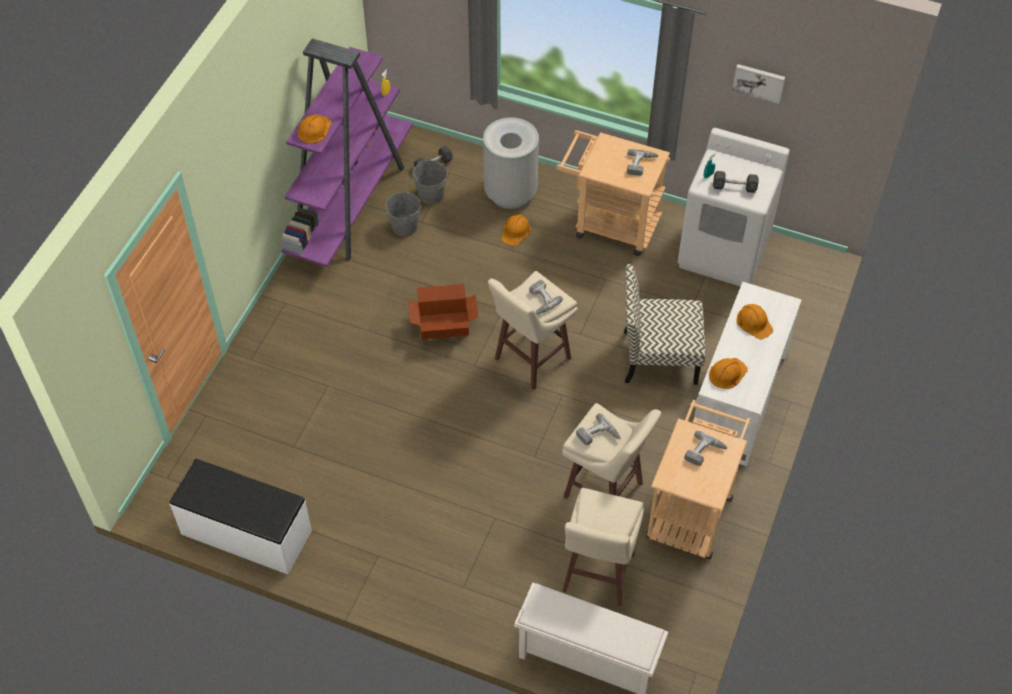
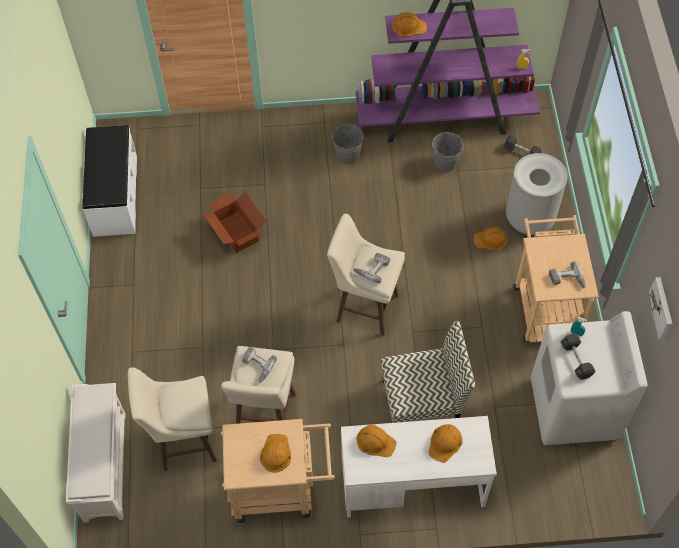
camera: 65 degrees right, 5 degrees up
cardboard box [408,284,478,339] -> cardboard box moved to [203,192,267,253]
grey bucket [413,160,447,204] -> grey bucket moved to [332,124,364,164]
chair [624,264,705,385] -> chair turned 105 degrees clockwise [381,321,475,423]
power drill [684,431,728,466] -> orange hard hat [260,434,291,473]

